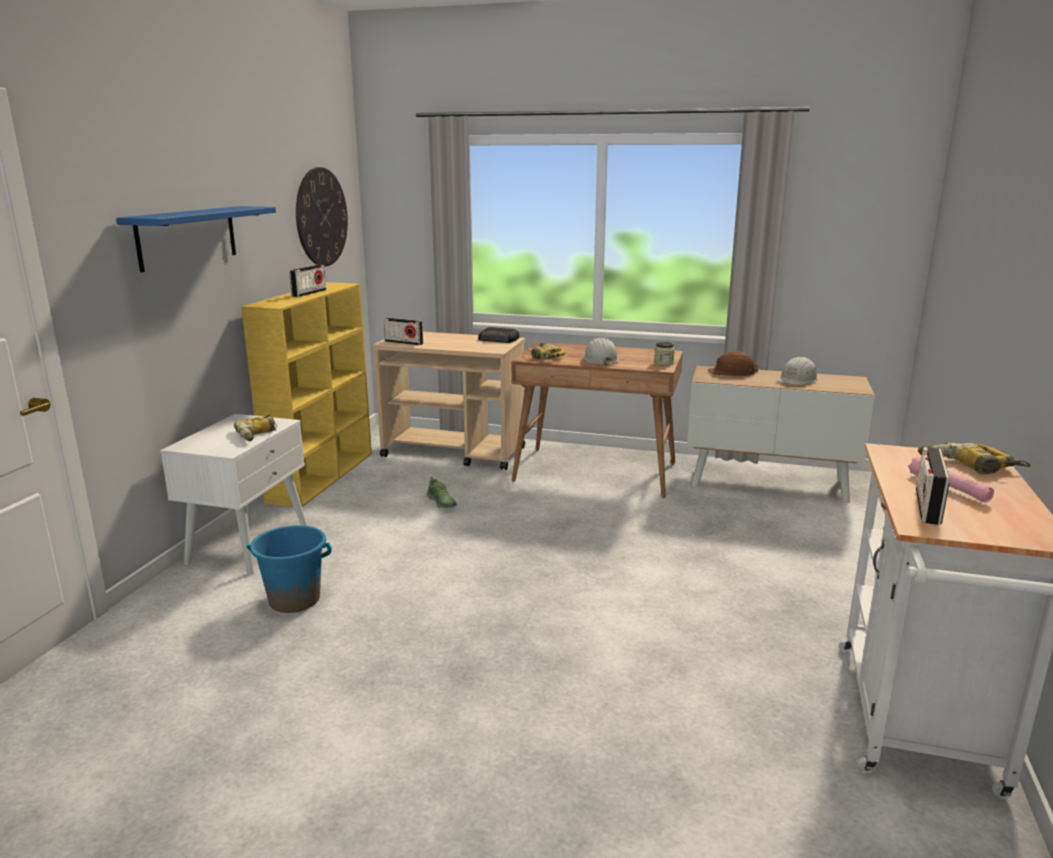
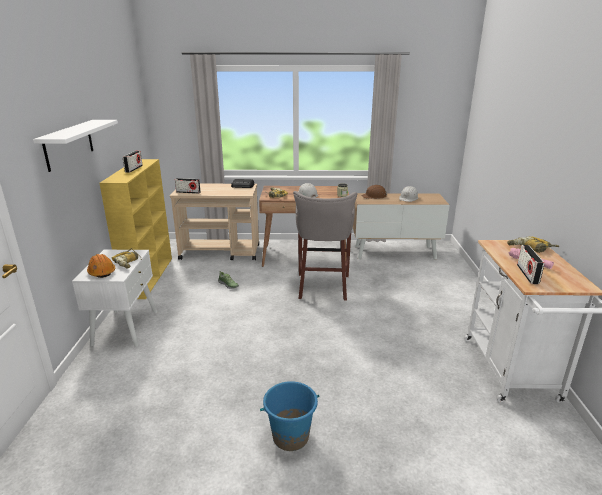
camera: 15 degrees left, 5 degrees up
blue shelf [116,206,276,272] -> white shelf [33,120,118,172]
blue bucket [247,525,332,613] -> blue bucket moved to [260,381,320,451]
wall clock [296,167,348,266] -> none
none -> orange hard hat [87,254,115,278]
none -> grey stool [293,191,357,301]

